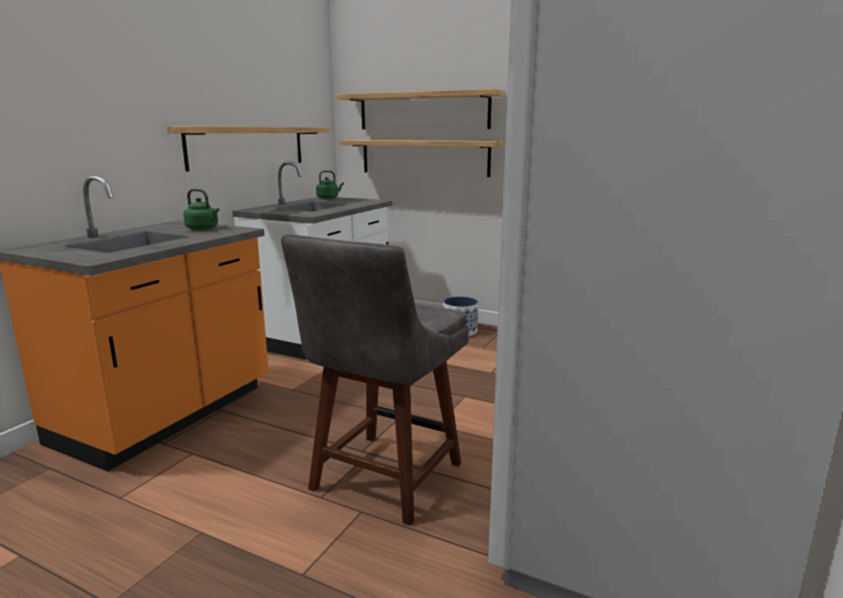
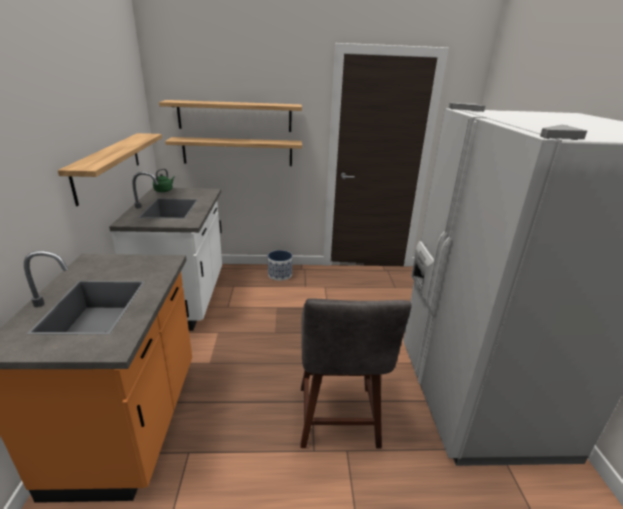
camera: 30 degrees left, 10 degrees up
green kettle [183,189,219,230] -> none

